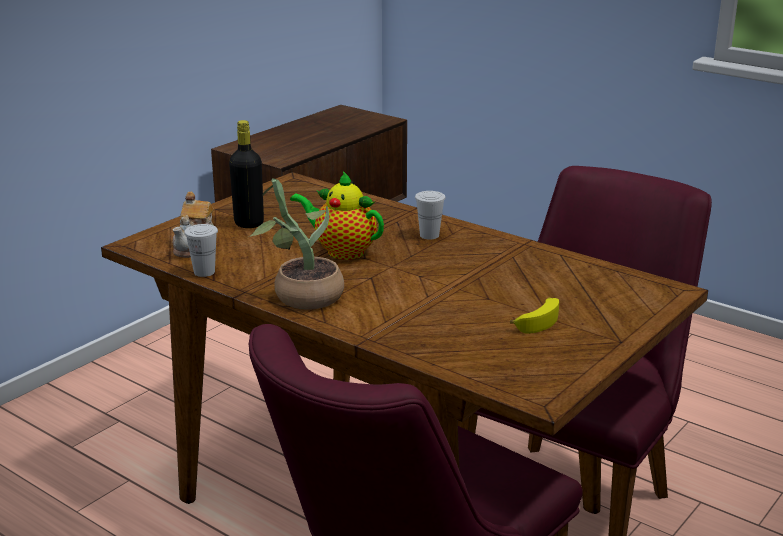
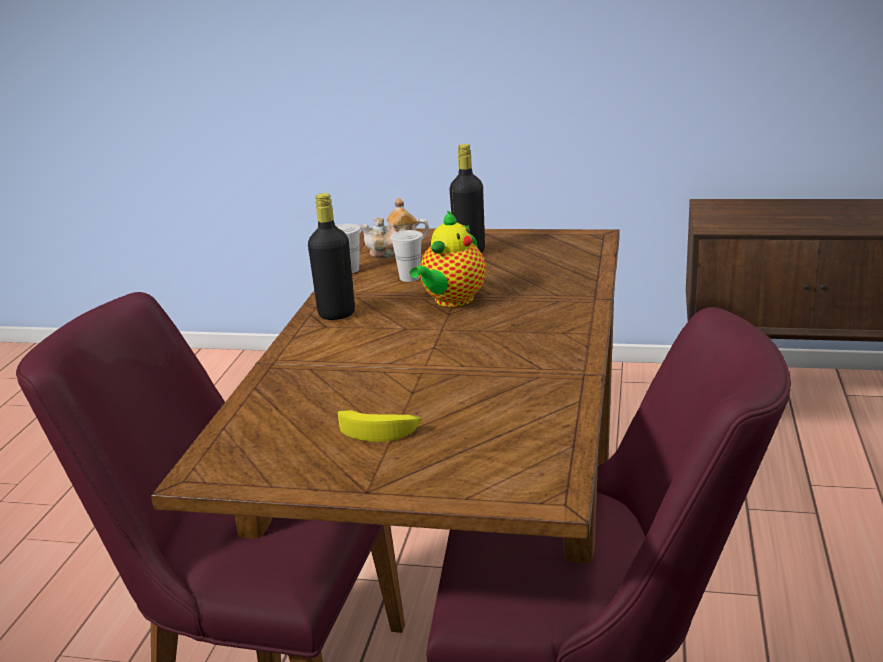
camera: 65 degrees right, 0 degrees up
potted plant [249,178,344,310] -> black bottle [308,193,355,320]
teapot [290,171,384,260] -> teapot turned 150 degrees counterclockwise [410,210,486,307]
white cup [415,191,446,240] -> white cup moved to [390,230,423,282]

